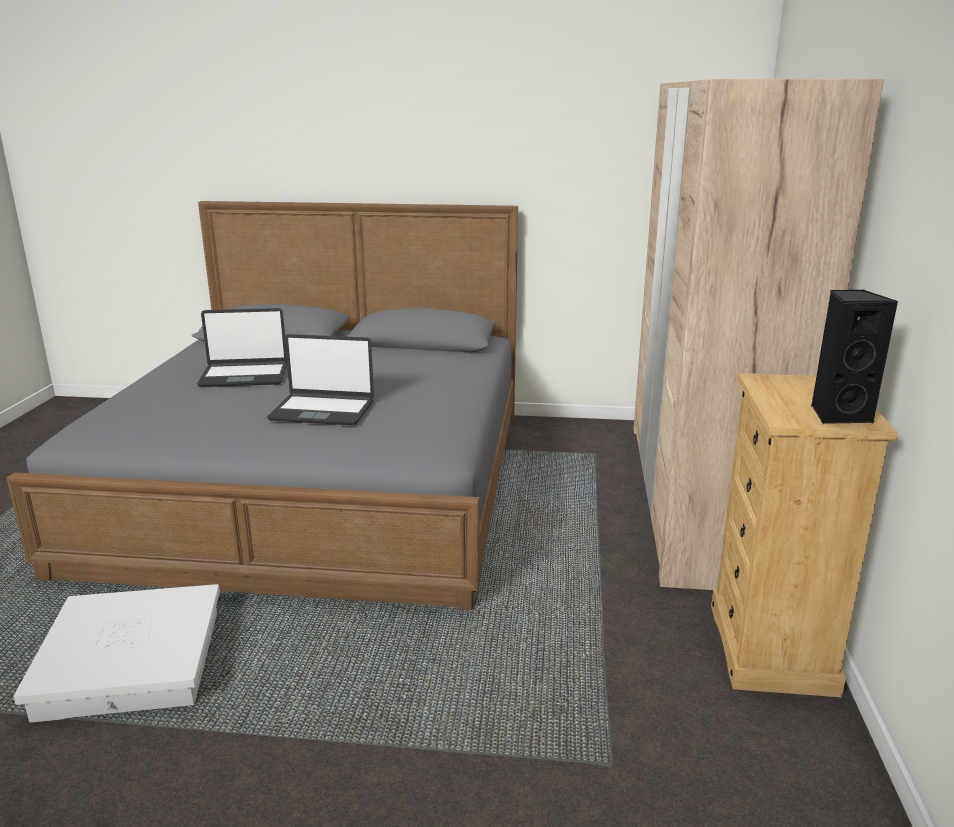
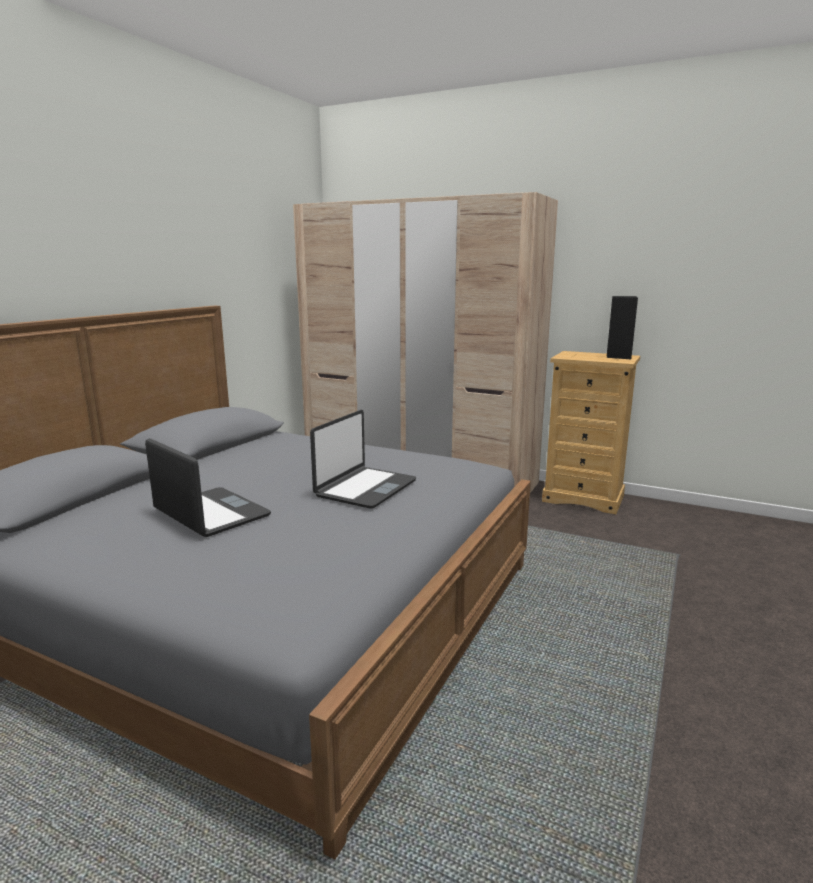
camera: 70 degrees left, 5 degrees down
white storage box [13,584,220,723] -> none
laptop [197,308,287,387] -> laptop turned 60 degrees counterclockwise [145,438,271,537]

